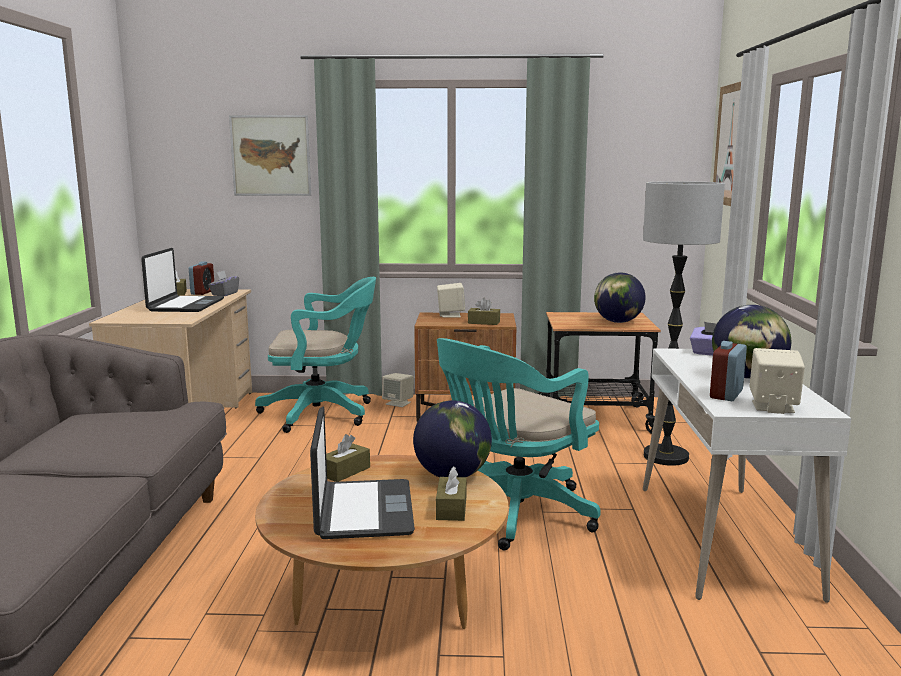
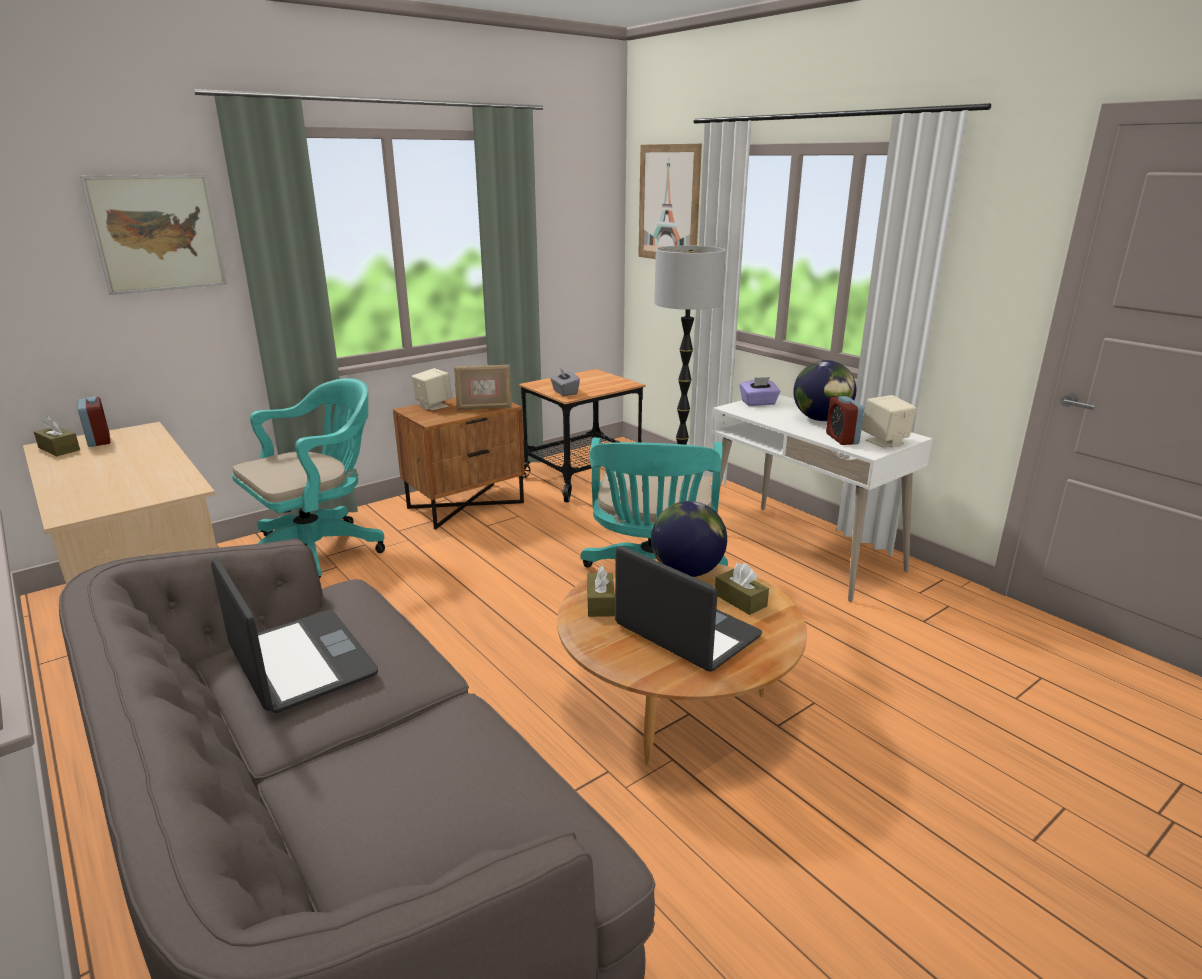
camera: 40 degrees left, 10 degrees up
laptop [141,248,224,312] -> laptop moved to [211,557,378,713]
grey tissue box [208,271,239,296] -> grey tissue box moved to [550,367,580,396]
beige speaker [382,373,414,407] -> none
brown tissue box [468,298,500,325] -> picture frame [454,364,512,410]
globe [594,272,646,323] -> none

